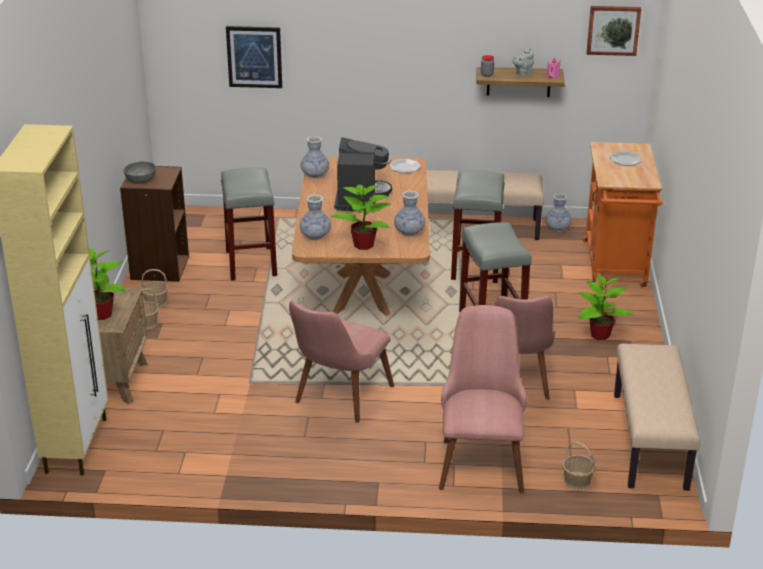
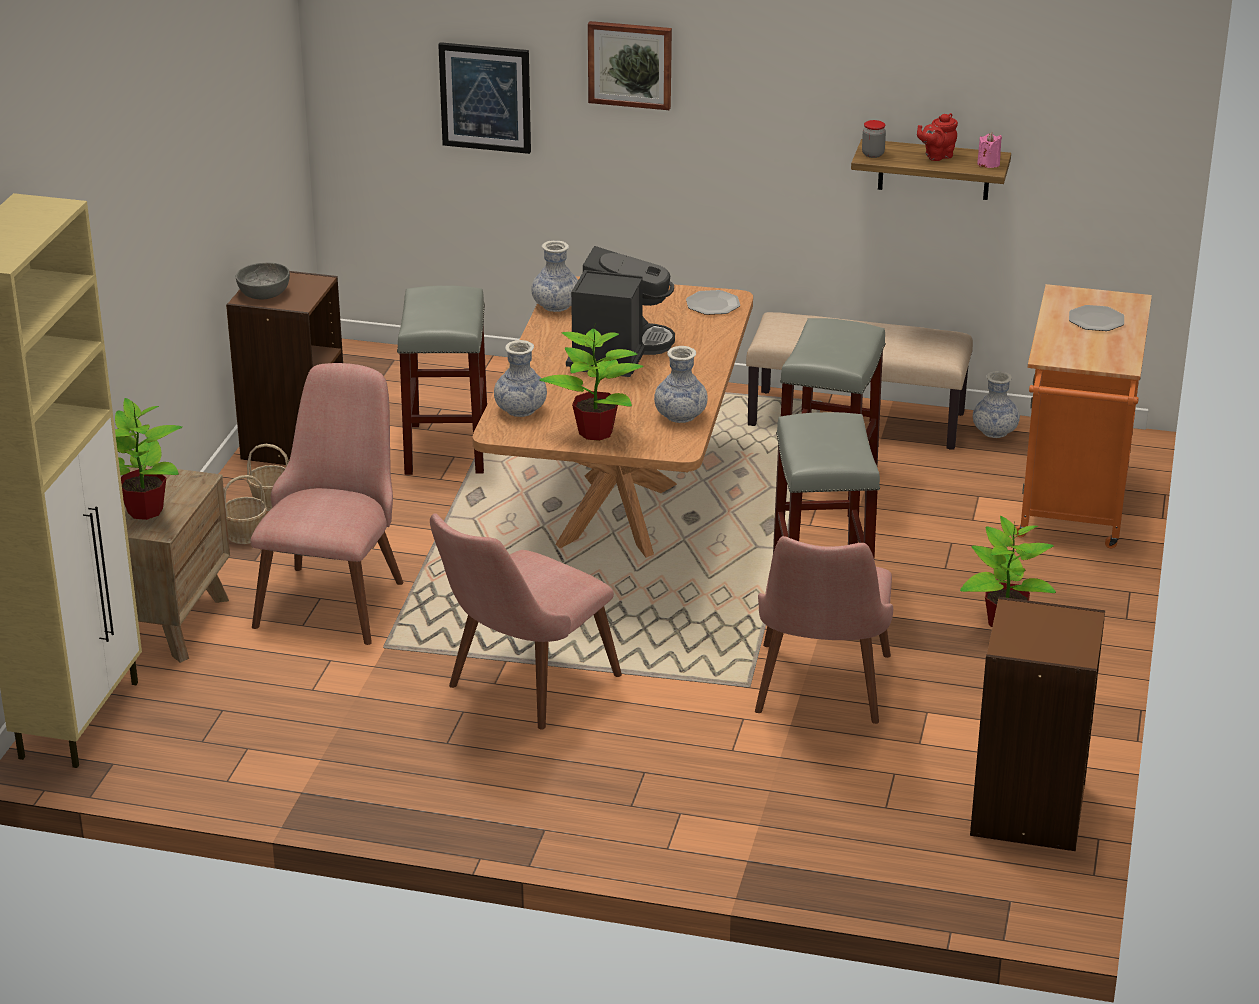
camera: 10 degrees right, 0 degrees up
pink chair [439,305,527,494] -> pink chair moved to [250,363,403,645]
grey teapot [513,49,534,76] -> red teapot [917,113,958,161]
basket [563,442,595,491] -> none
picture [586,6,641,56] -> picture moved to [588,21,672,110]
beige bench [614,343,700,491] -> brown bookcase [970,597,1105,851]

